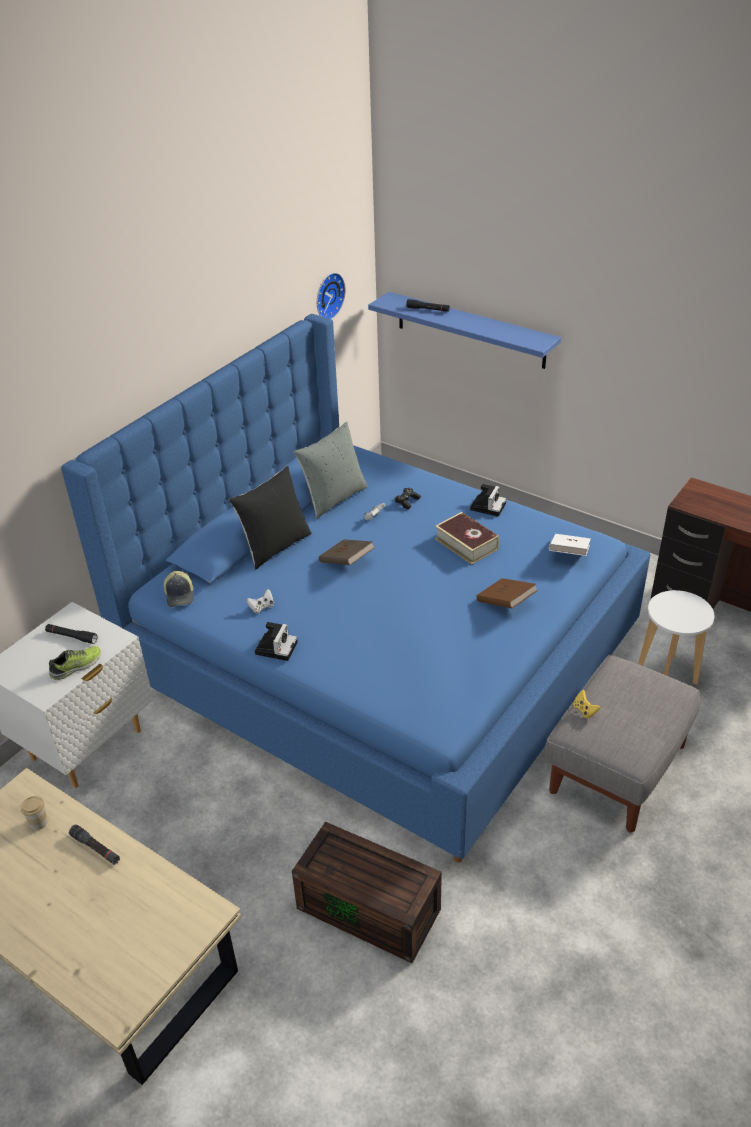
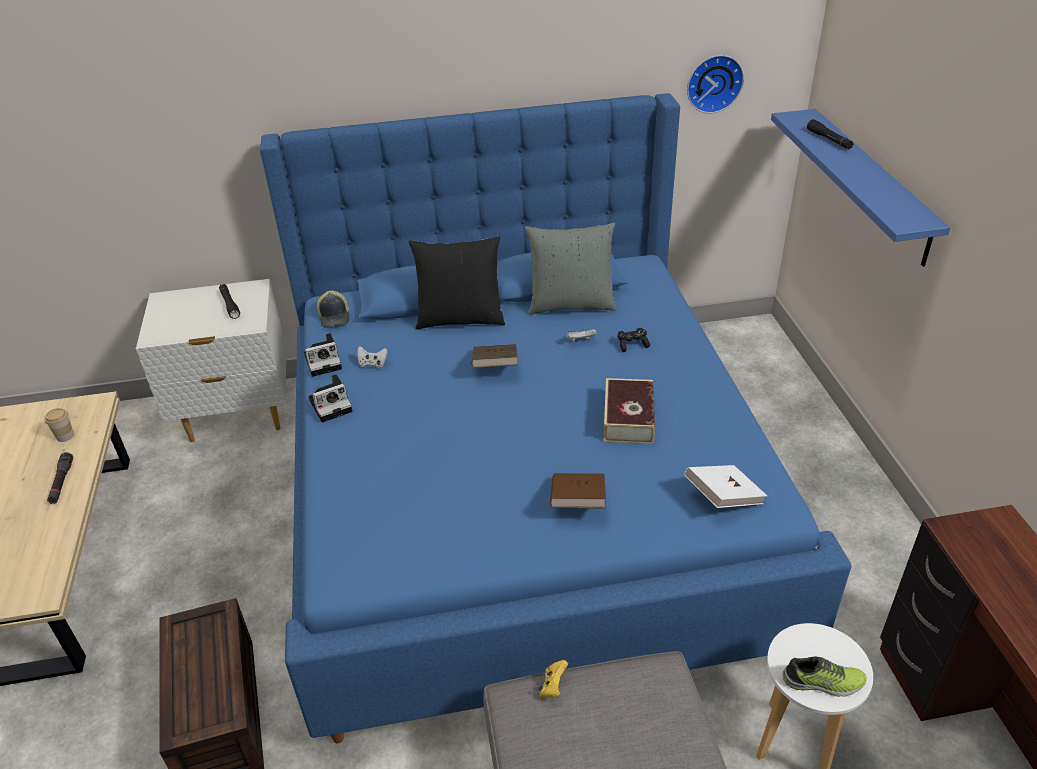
camera: 45 degrees right, 0 degrees up
shoe [49,646,101,680] -> shoe moved to [782,657,867,697]
cap [164,571,194,607] -> cap turned 45 degrees counterclockwise [317,291,349,328]
camera [470,484,506,517] -> camera moved to [304,333,342,377]

